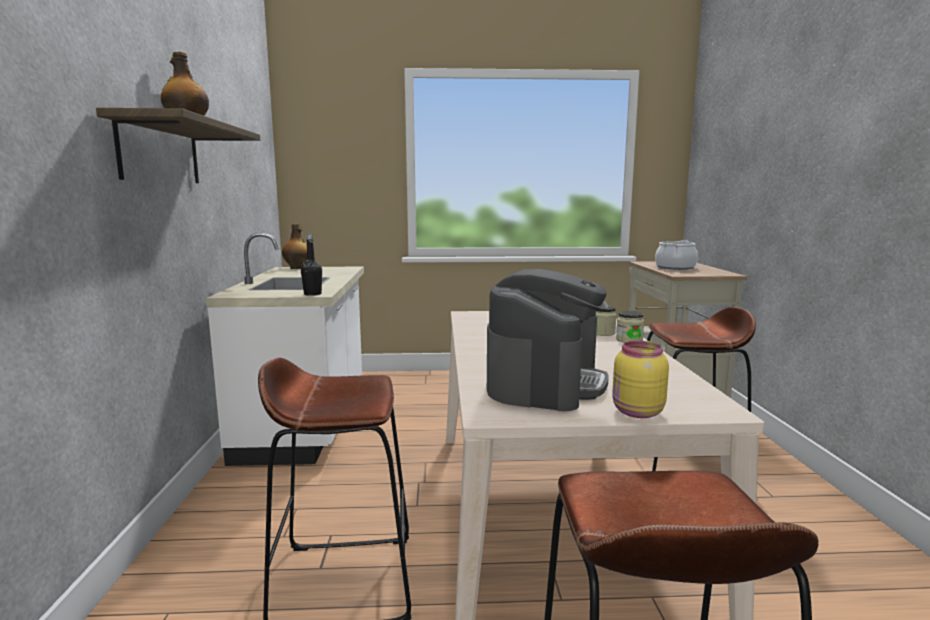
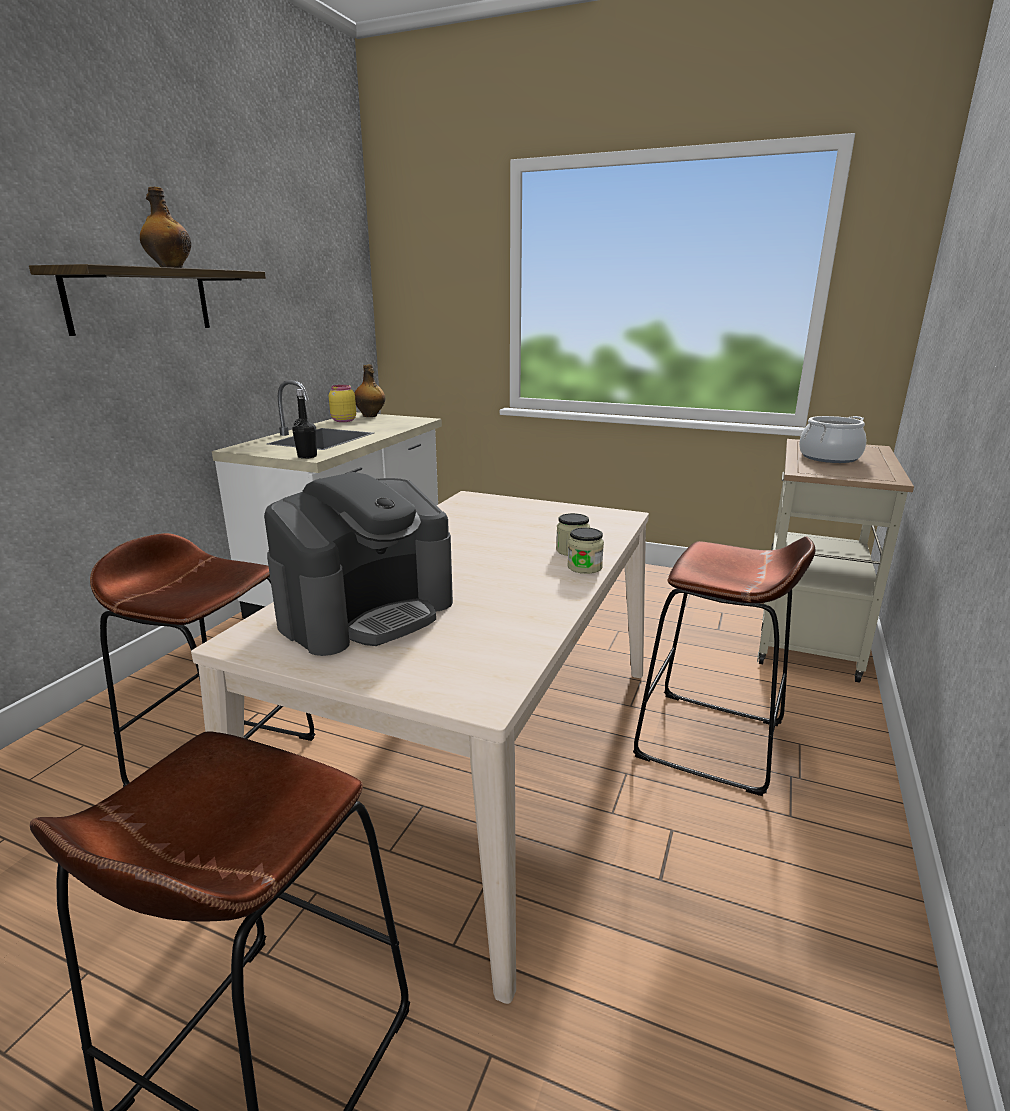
camera: 25 degrees right, 10 degrees up
yellow jar [612,341,669,418] -> yellow jar moved to [329,385,356,422]

